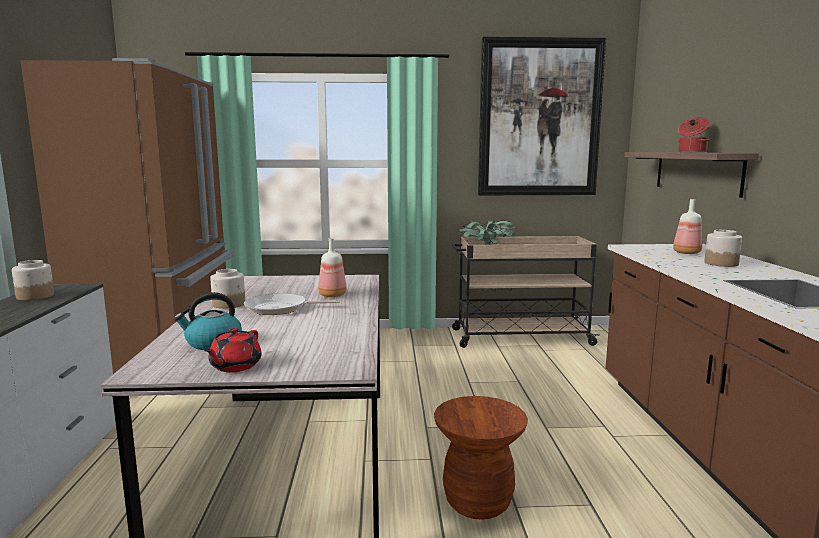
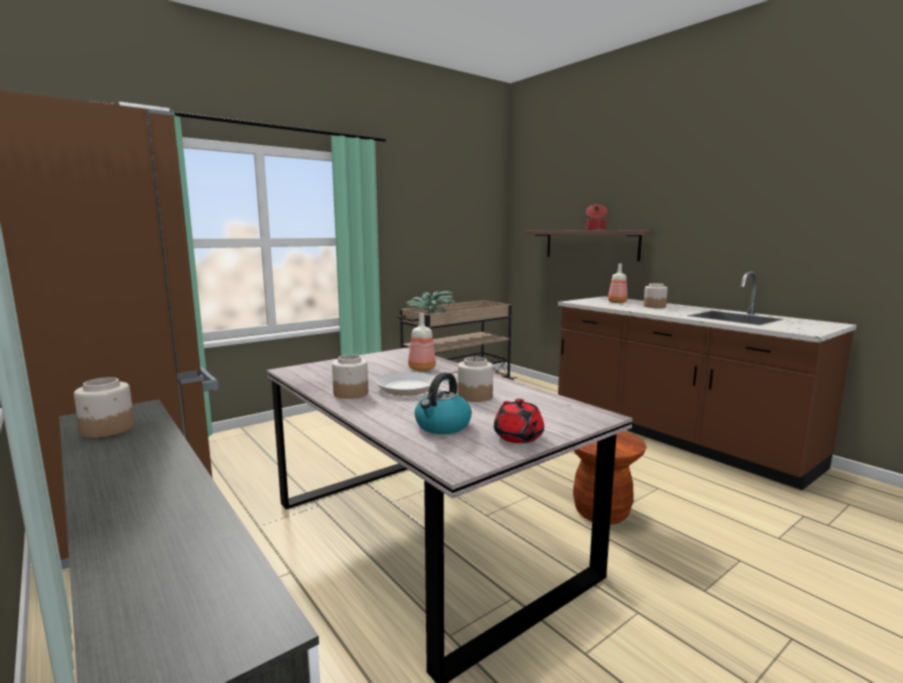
camera: 35 degrees left, 0 degrees up
picture [478,37,606,195] -> none
none -> jar [458,357,493,402]

